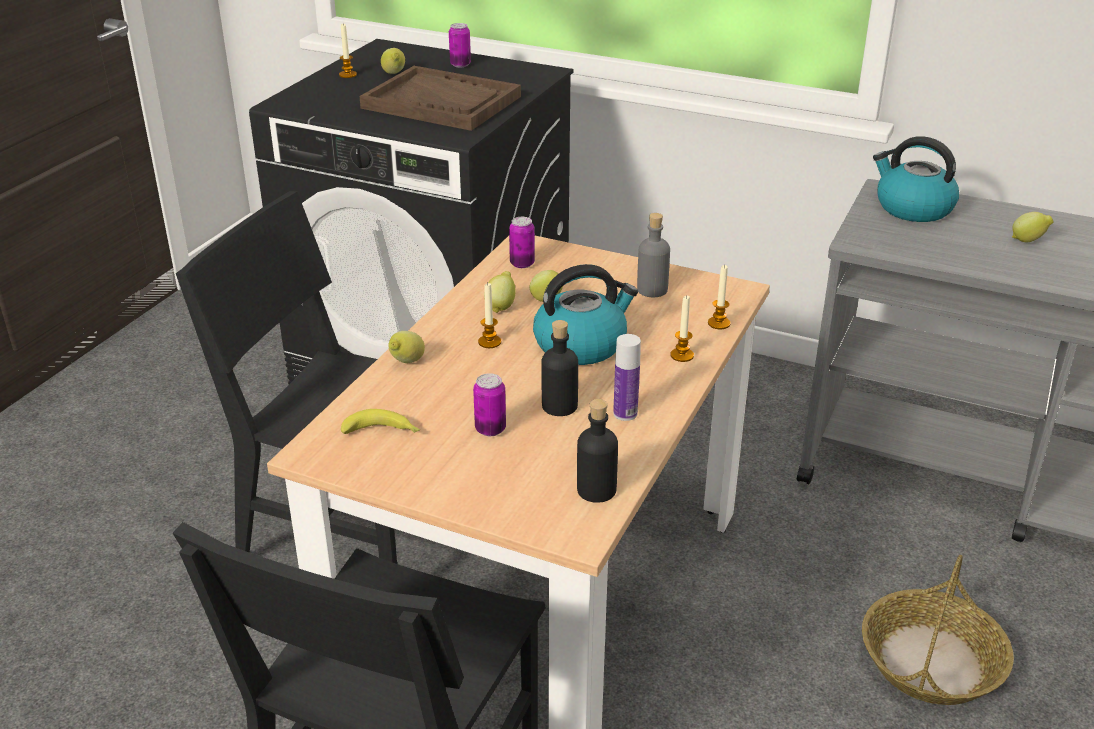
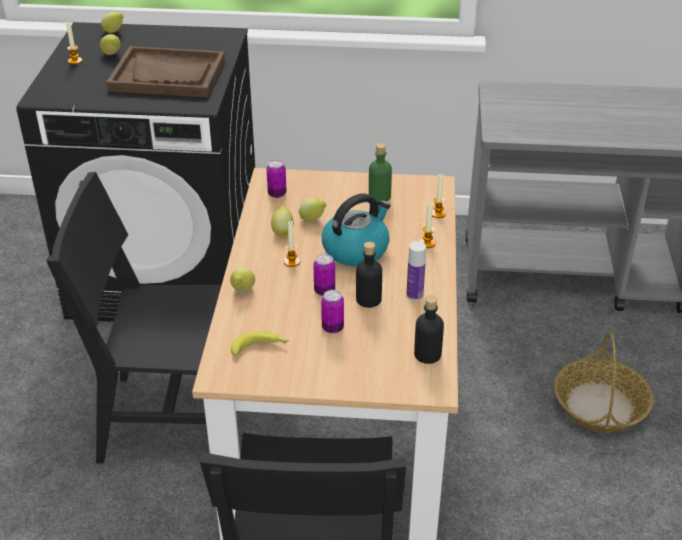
camera: 20 degrees left, 5 degrees up
can [449,23,471,68] -> can moved to [313,254,335,296]
grey bottle [637,213,670,297] -> green bottle [369,143,392,202]
kettle [873,136,959,222] -> none
lemon [1012,212,1053,242] -> lemon moved to [101,12,124,33]

